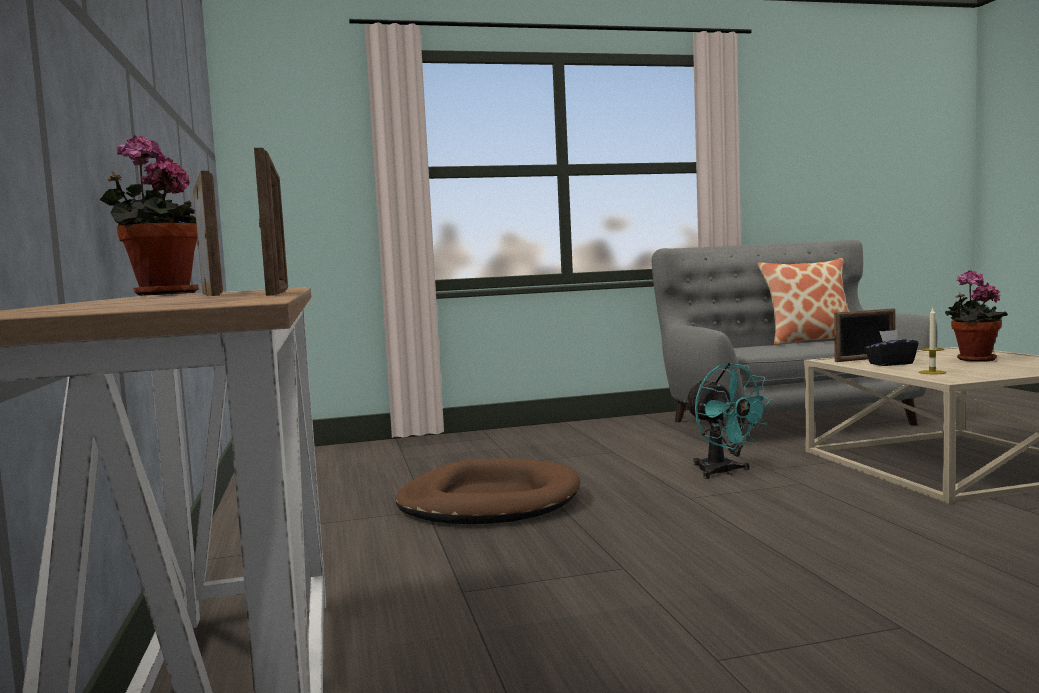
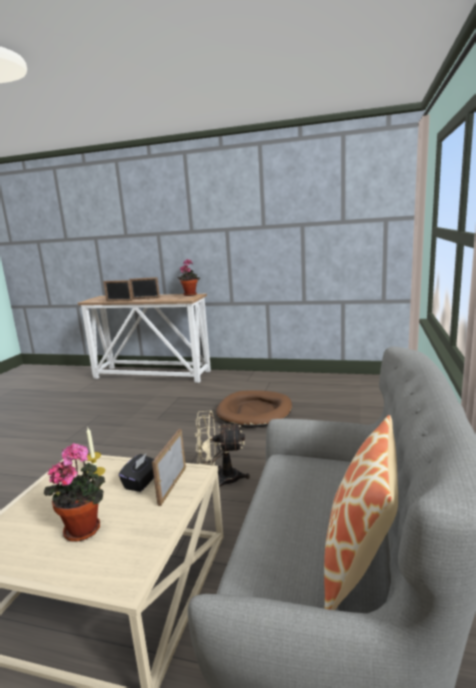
camera: 120 degrees right, 10 degrees up
turquoise fan [684,363,772,479] -> beige fan [195,411,250,487]

